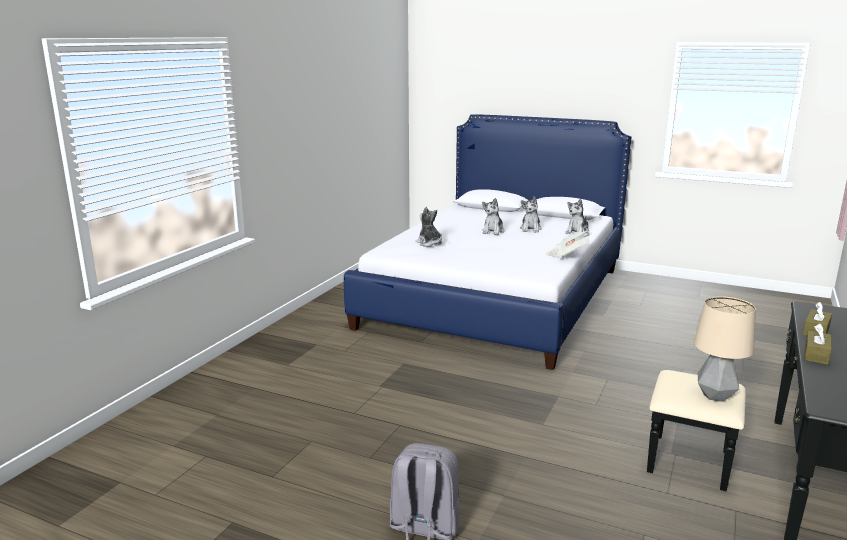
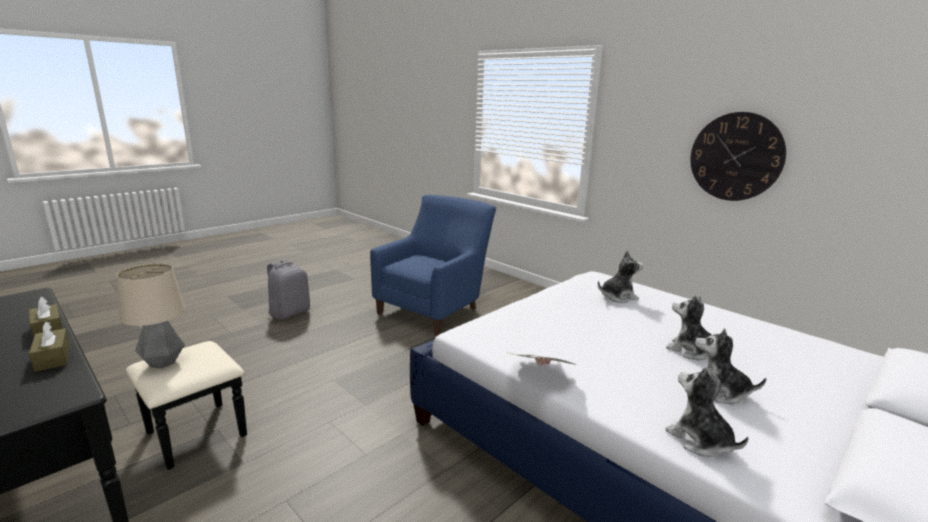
camera: 110 degrees right, 0 degrees up
none -> blue armchair [370,195,496,336]
none -> wall clock [690,112,786,201]

